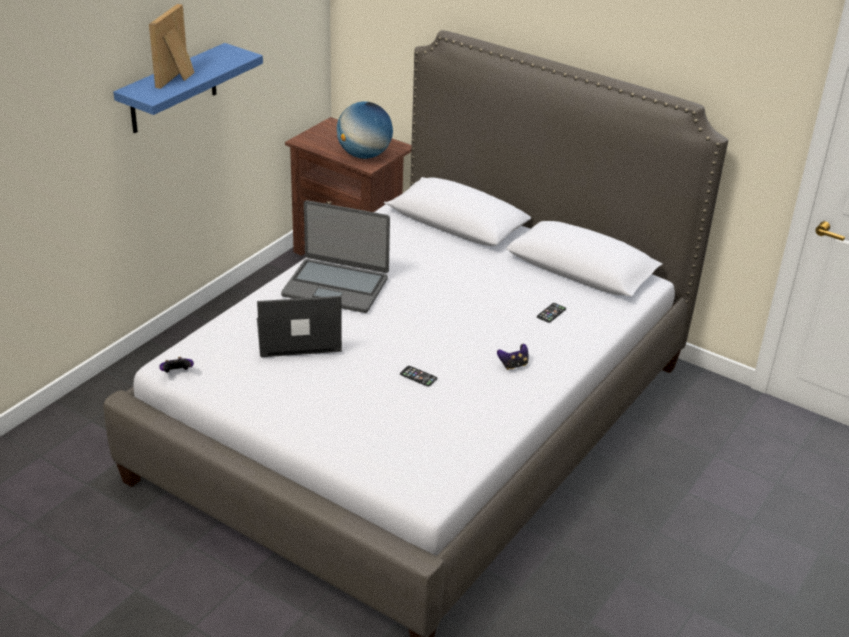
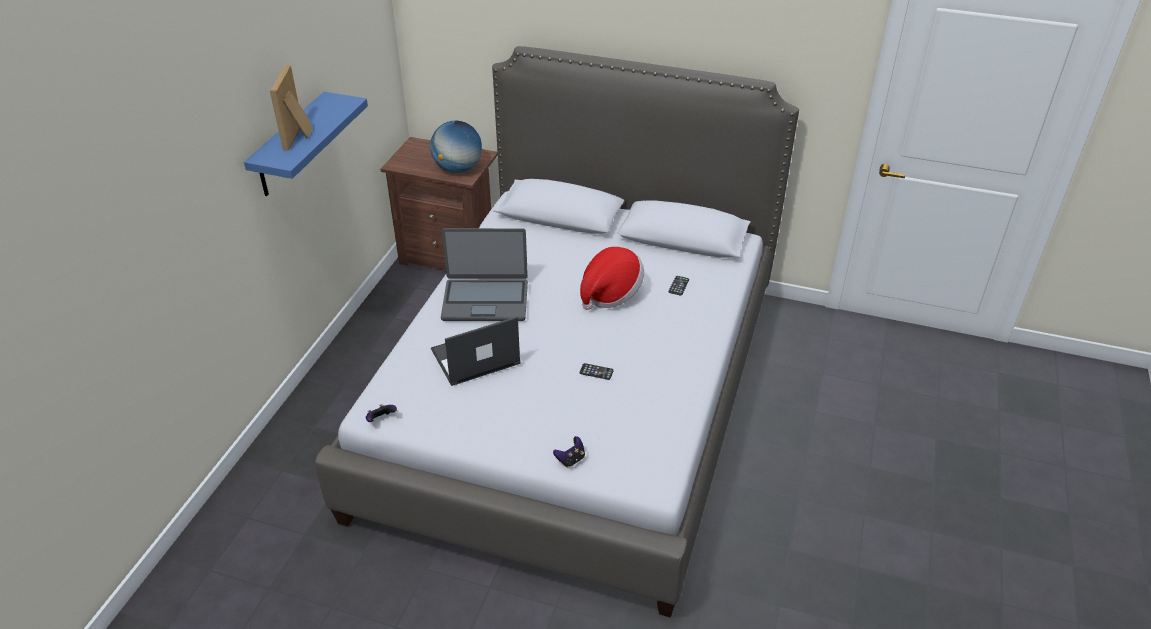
camera: 15 degrees left, 5 degrees up
game controller [497,344,528,370] -> game controller moved to [553,436,585,467]
none -> hat [580,247,644,310]

